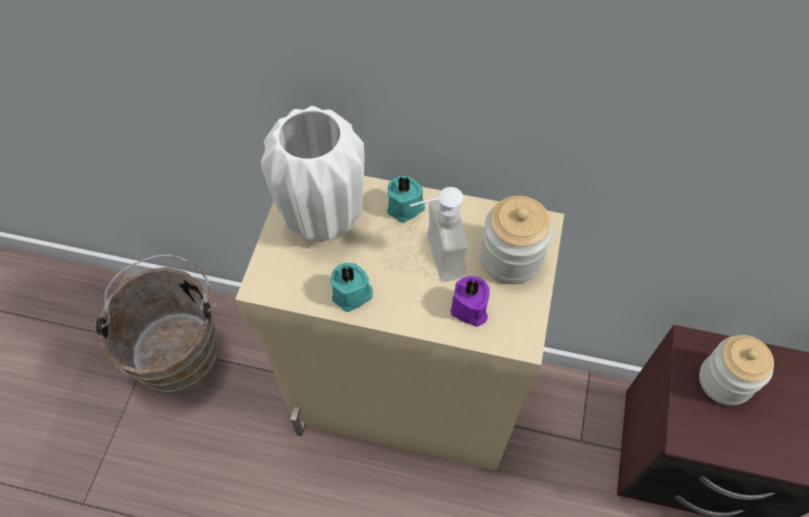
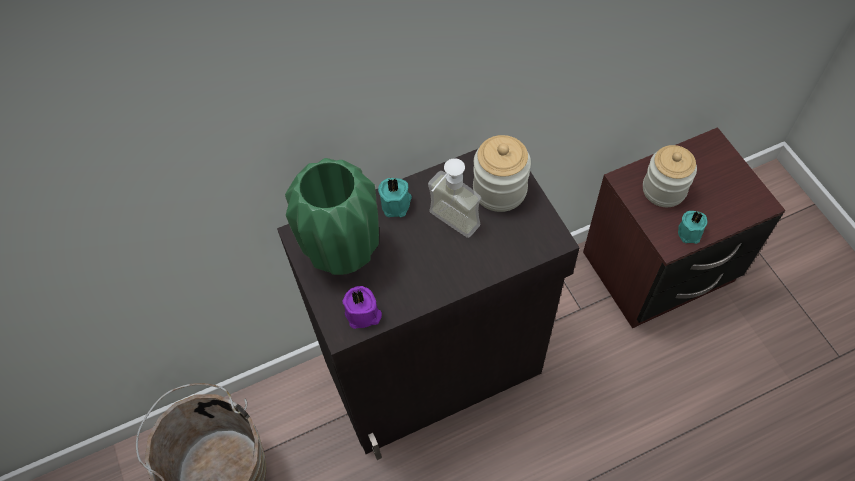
camera: 35 degrees left, 0 degrees up
beige cabinet [235,176,564,471] -> black cabinet [277,149,580,460]
white vase [261,106,364,242] -> green vase [285,158,379,275]
turquoise candle [331,263,373,312] -> turquoise candle moved to [678,211,707,244]
purple candle [450,276,490,327] -> purple candle moved to [342,286,382,329]

